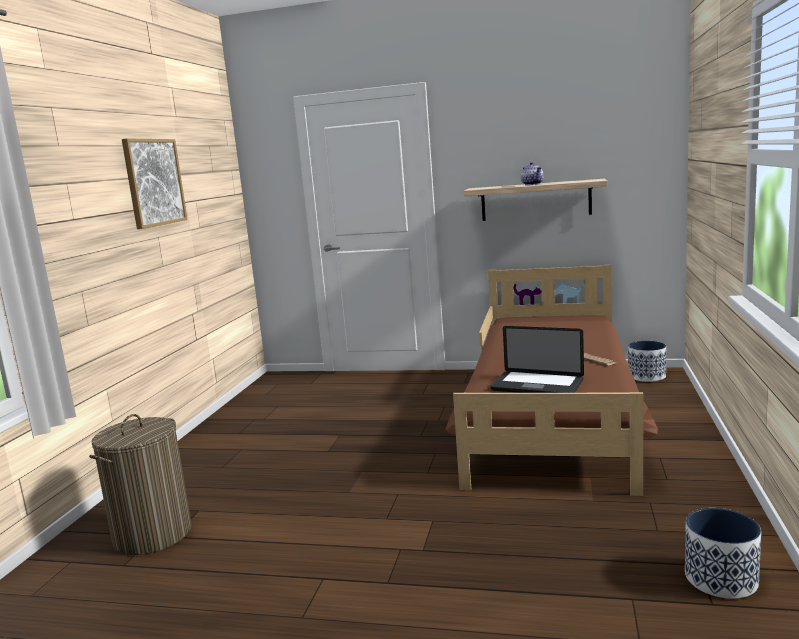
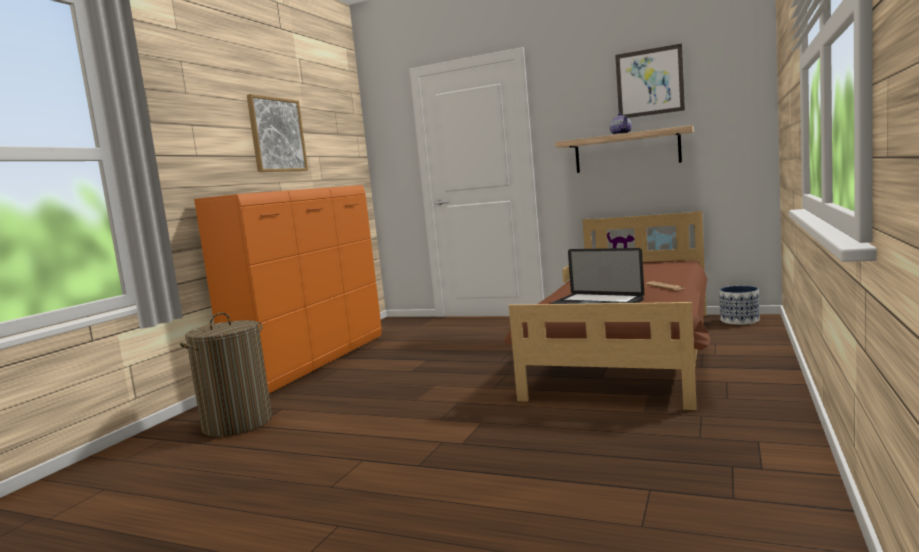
camera: 10 degrees right, 5 degrees down
planter [685,508,761,599] -> none
none -> orange dresser [194,185,382,394]
none -> picture [615,43,685,118]

